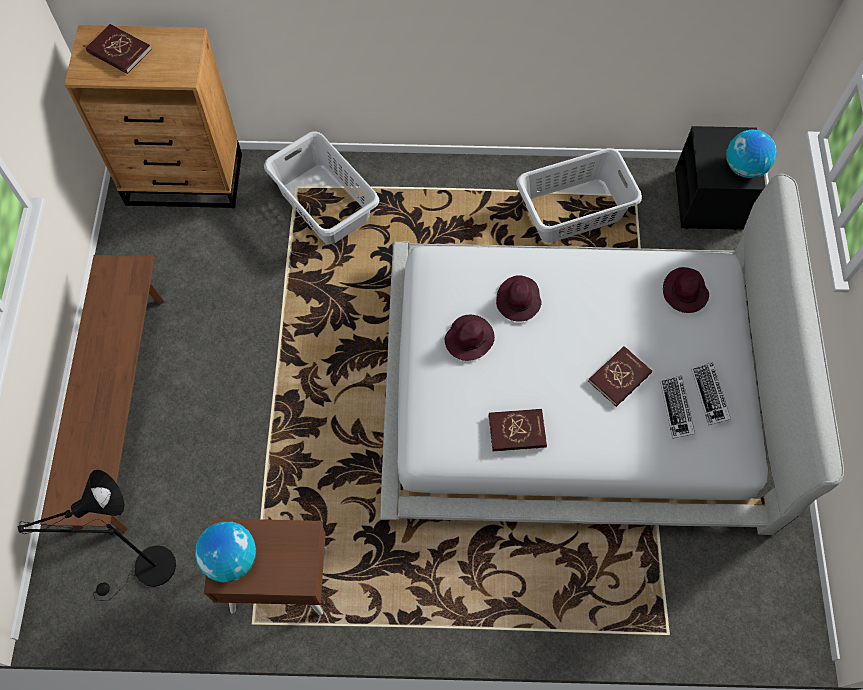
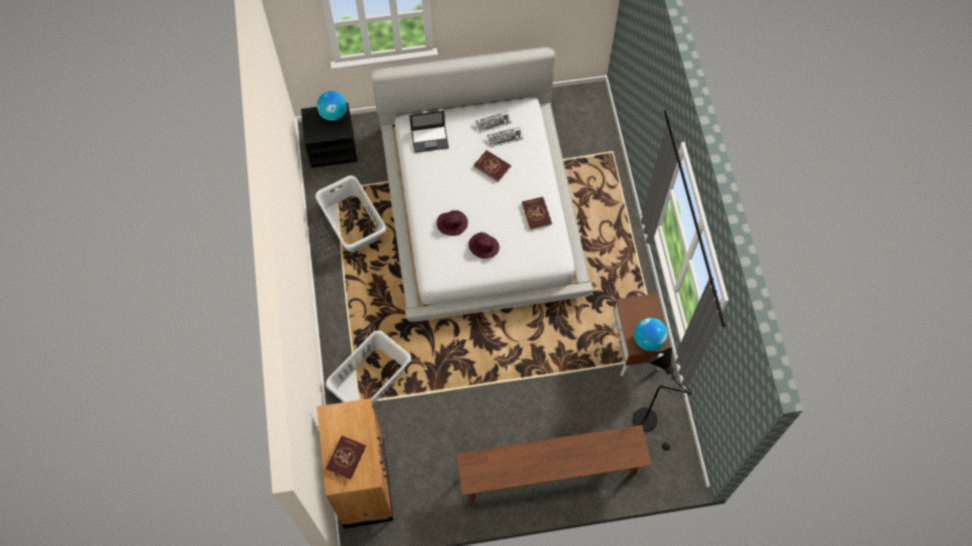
camera: 100 degrees left, 0 degrees up
purple hat [663,267,709,313] -> laptop [409,110,449,153]

